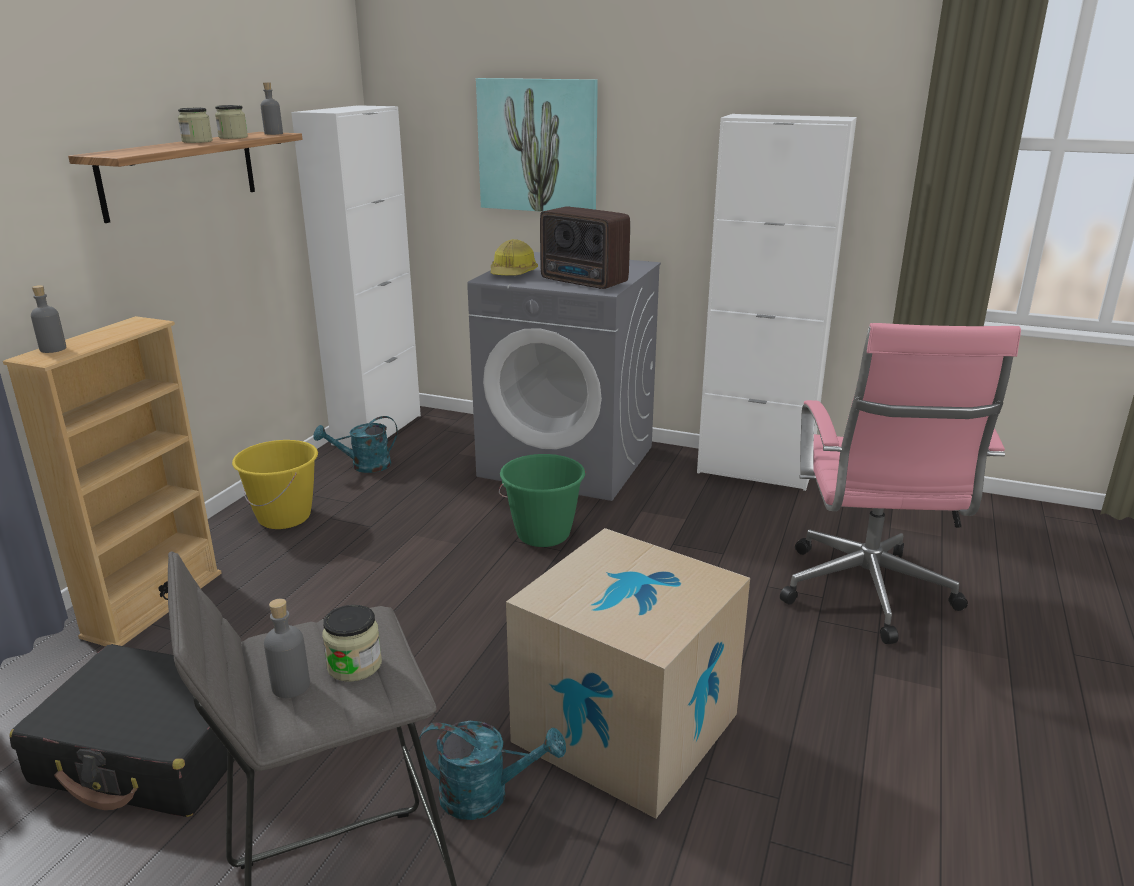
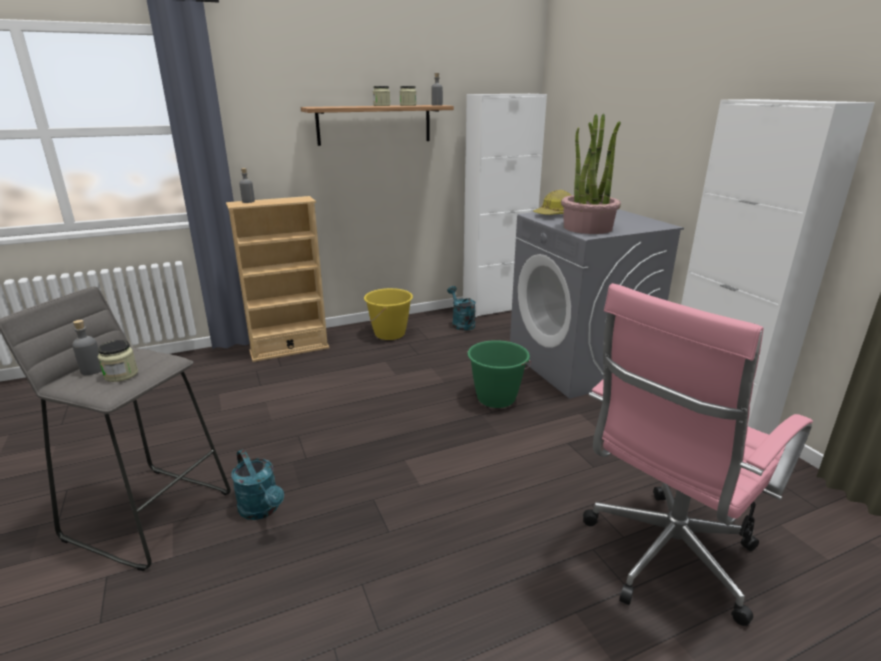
camera: 45 degrees right, 0 degrees up
black suitcase [9,644,235,817] -> none
turquoise watering can [313,416,398,473] -> turquoise watering can turned 45 degrees clockwise [447,286,476,331]
picture [476,78,598,212] -> none
cardboard box [506,528,750,819] -> none
radio [540,206,630,289] -> potted plant [561,113,621,234]

